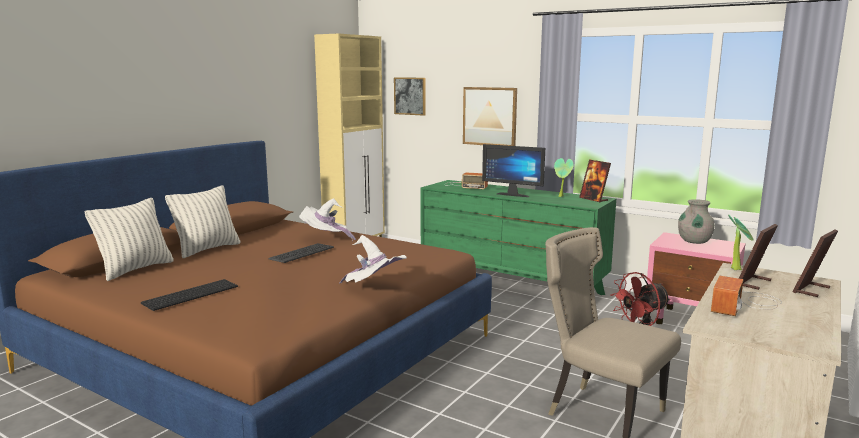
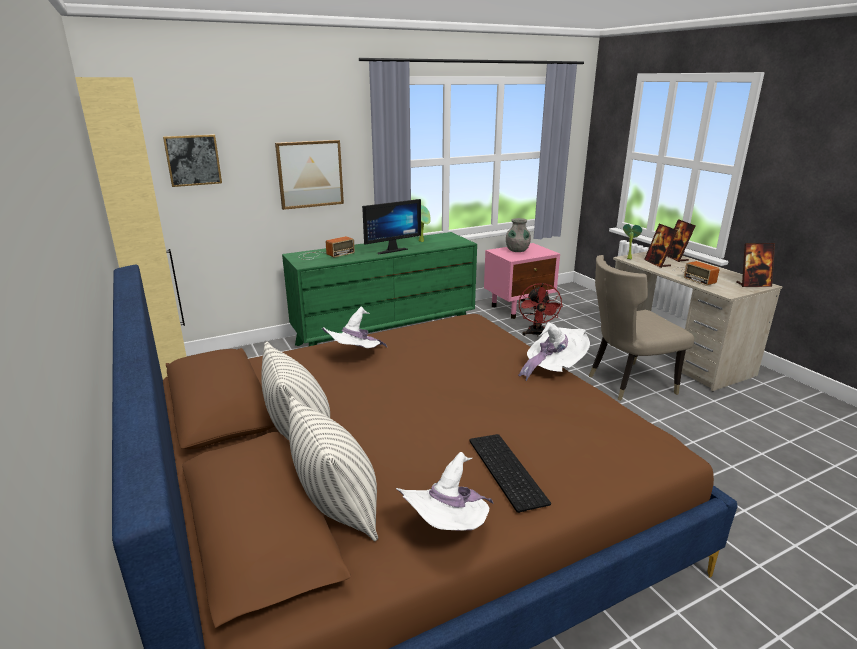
camera: 60 degrees left, 10 degrees up
keyboard [269,243,334,263] -> none
picture frame [579,160,611,203] -> picture frame moved to [736,243,775,287]
none -> white hat [396,452,494,531]

